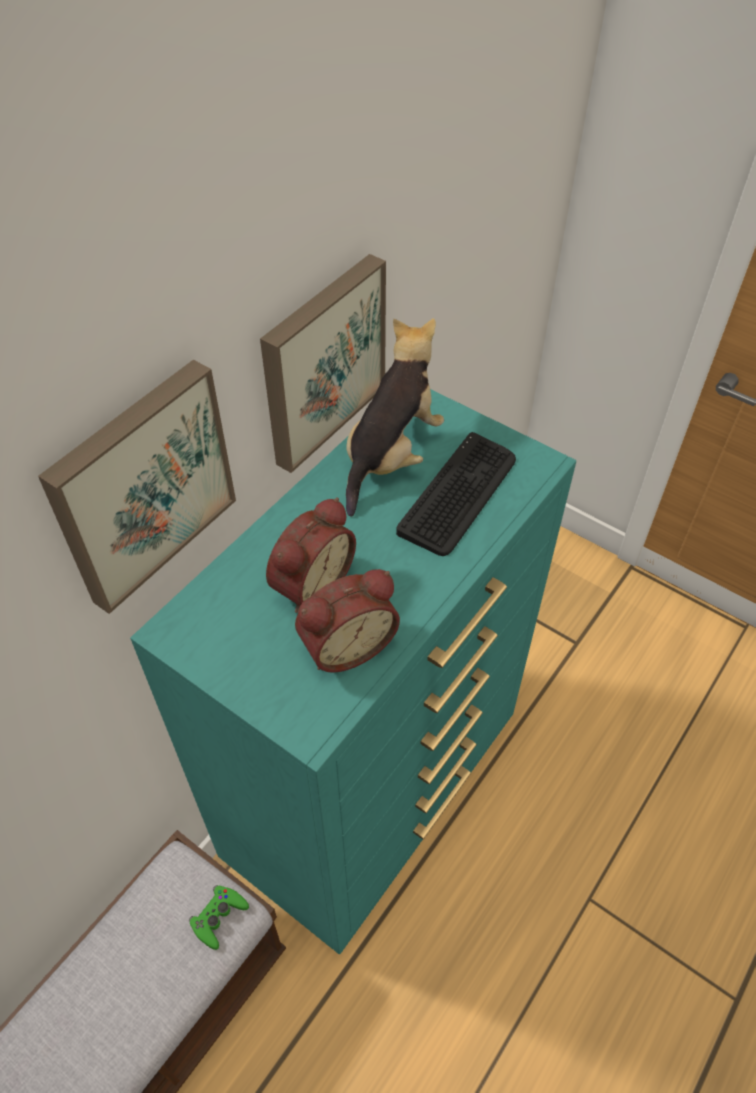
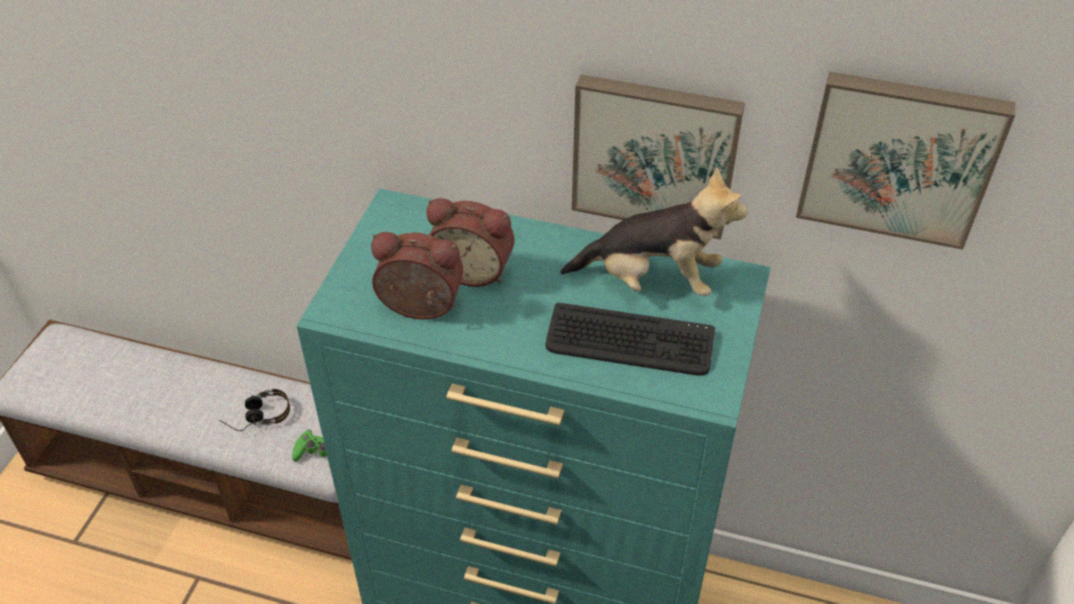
camera: 70 degrees right, 5 degrees down
picture [38,360,236,614] -> picture moved to [796,72,1015,250]
alarm clock [295,569,400,673] -> alarm clock turned 150 degrees clockwise [371,232,463,320]
none -> headphones [219,389,290,431]

